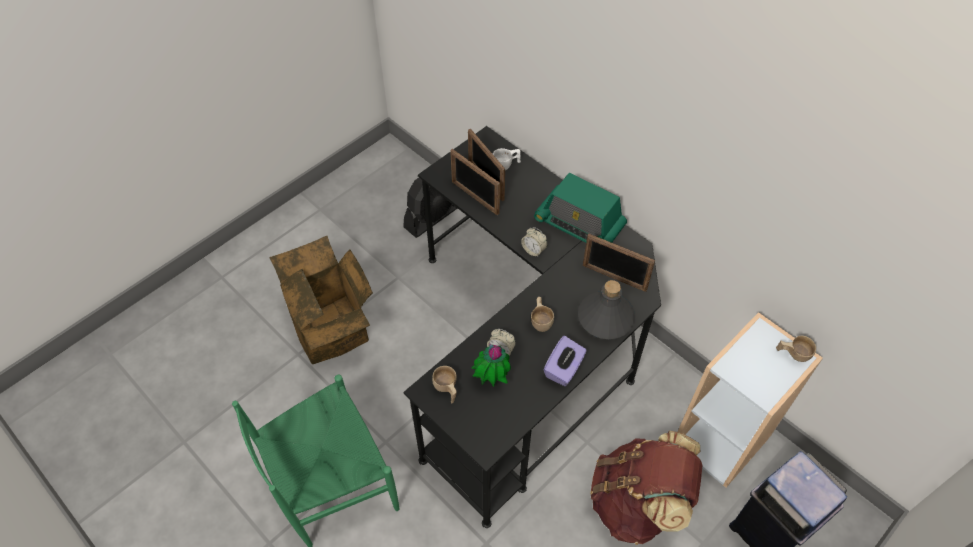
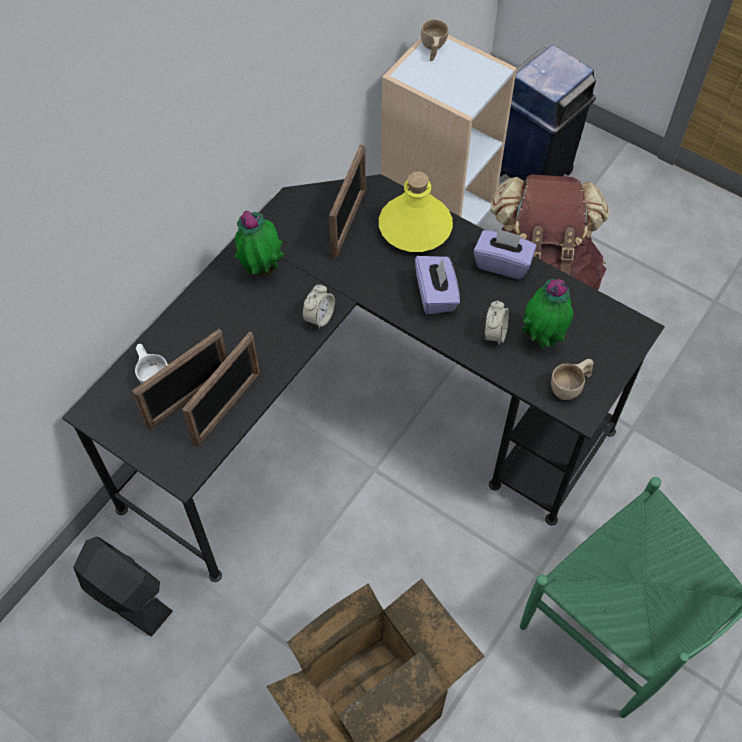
camera: 100 degrees left, 5 degrees up
beige cup [531,297,554,332] -> purple tissue box [415,256,460,315]
radio [534,173,627,243] -> potted plant [235,211,284,276]
grey bottle [578,280,635,339] -> yellow bottle [379,172,453,252]

